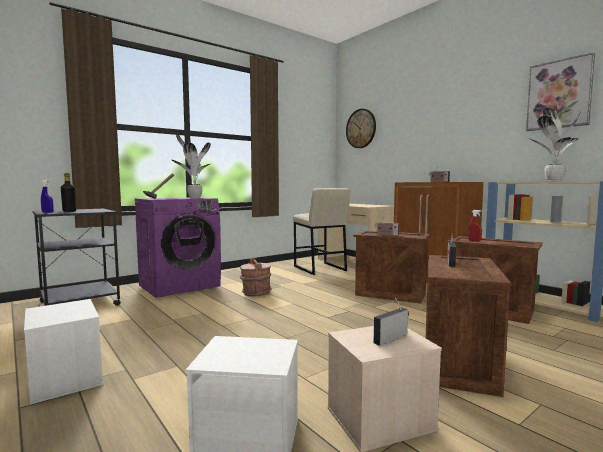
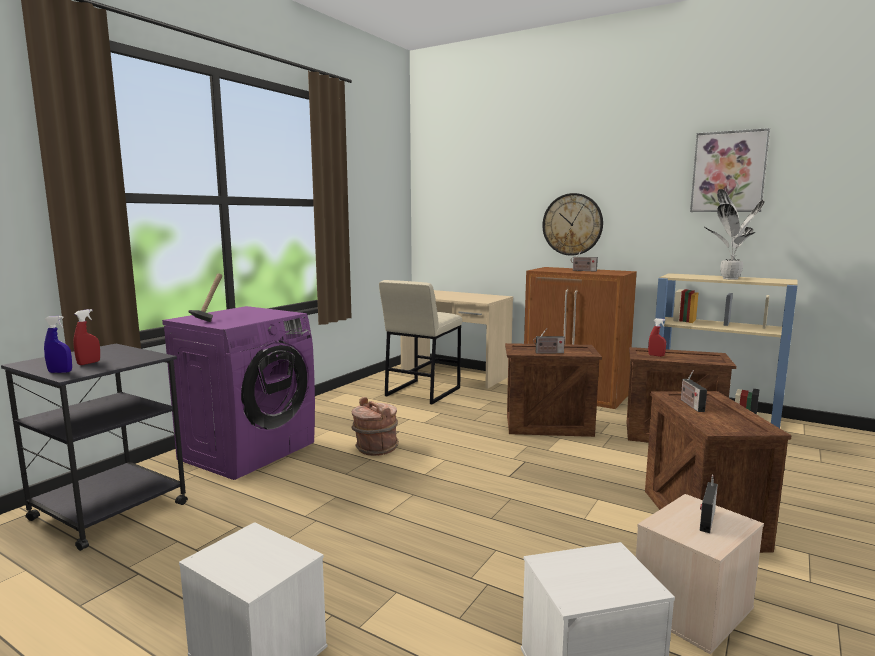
camera: 20 degrees left, 5 degrees up
black bottle [61,173,76,212] -> red spray bottle [73,309,100,365]
potted plant [172,134,211,198] -> none
beige chair [293,188,351,275] -> beige chair turned 75 degrees clockwise [379,280,462,404]
wall clock [346,109,376,148] -> wall clock moved to [542,193,603,256]

